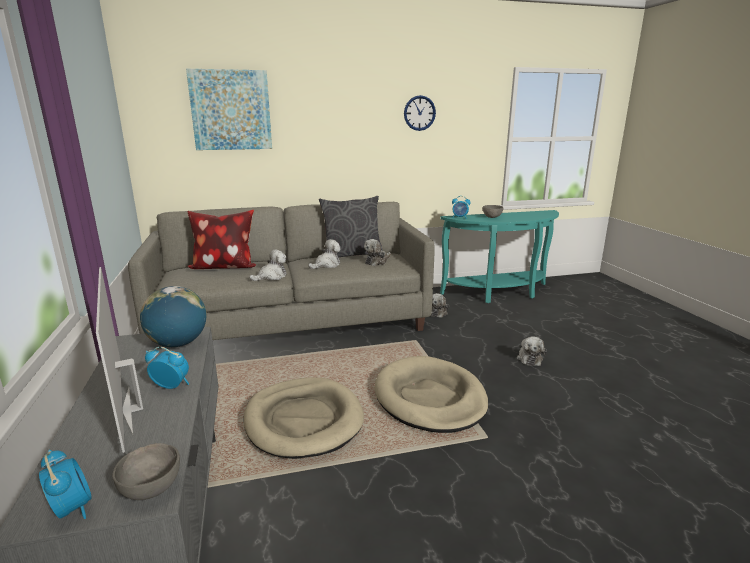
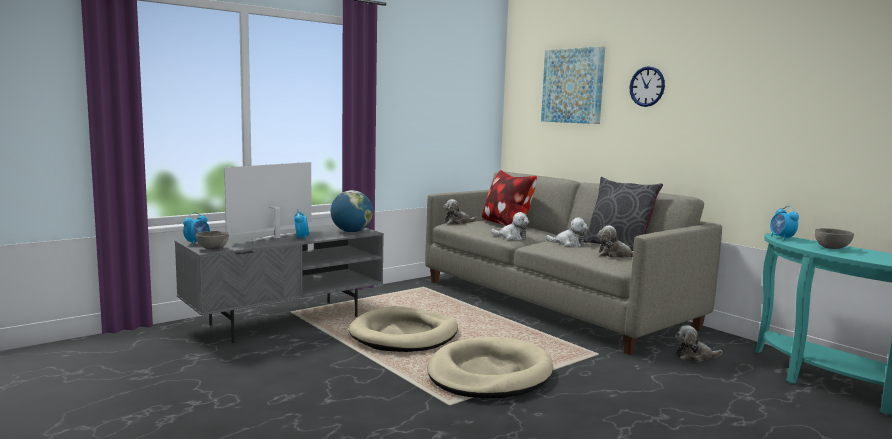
camera: 65 degrees right, 10 degrees down
wall clock [404,95,436,131] -> wall clock moved to [630,66,665,107]
plush toy [516,336,547,366] -> plush toy moved to [443,199,477,224]

